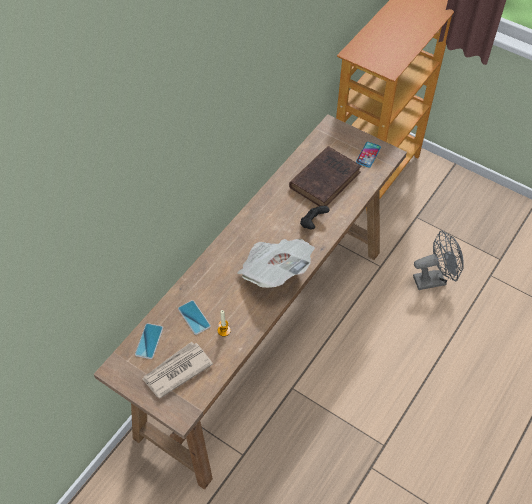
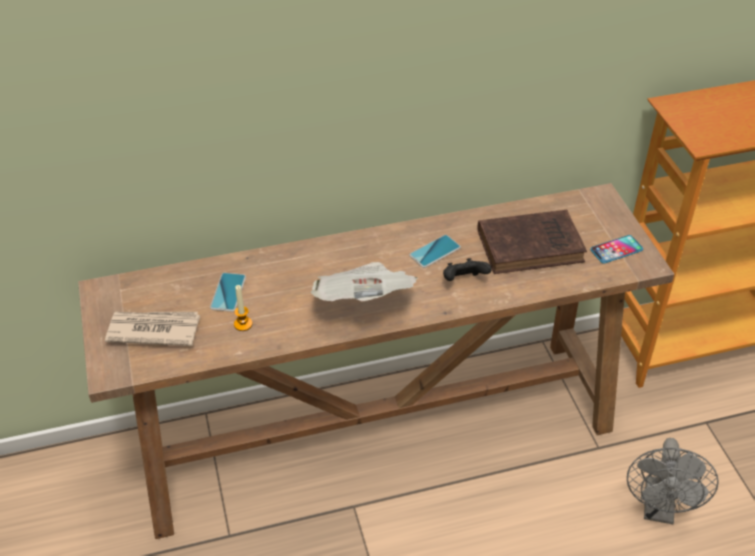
camera: 40 degrees right, 10 degrees down
phone [135,323,163,359] -> phone moved to [409,235,461,268]
grey fan [413,230,464,290] -> grey fan turned 75 degrees clockwise [627,438,719,524]

